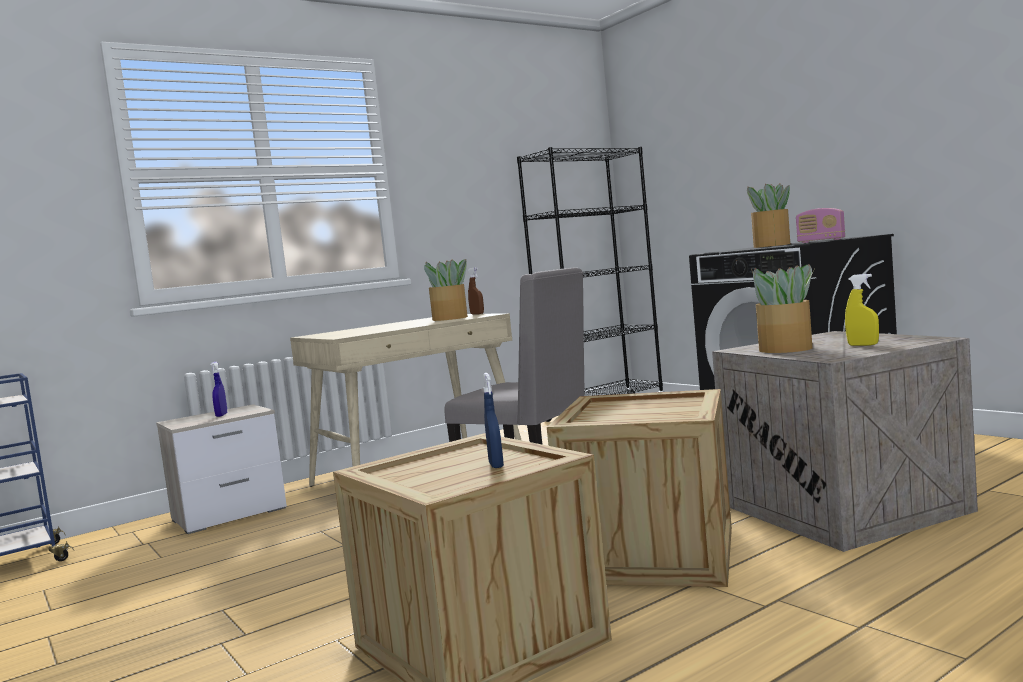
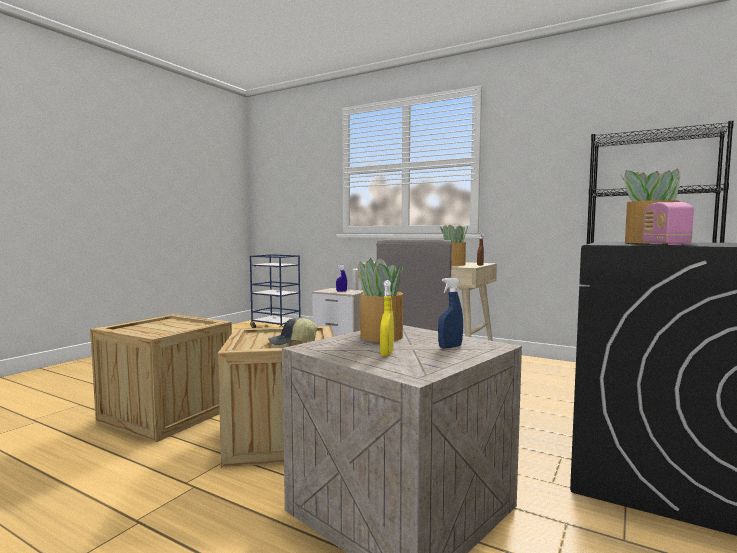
camera: 65 degrees right, 0 degrees up
blue spray bottle [483,373,504,468] -> blue spray bottle moved to [438,278,463,348]
none -> cap [268,317,318,345]

